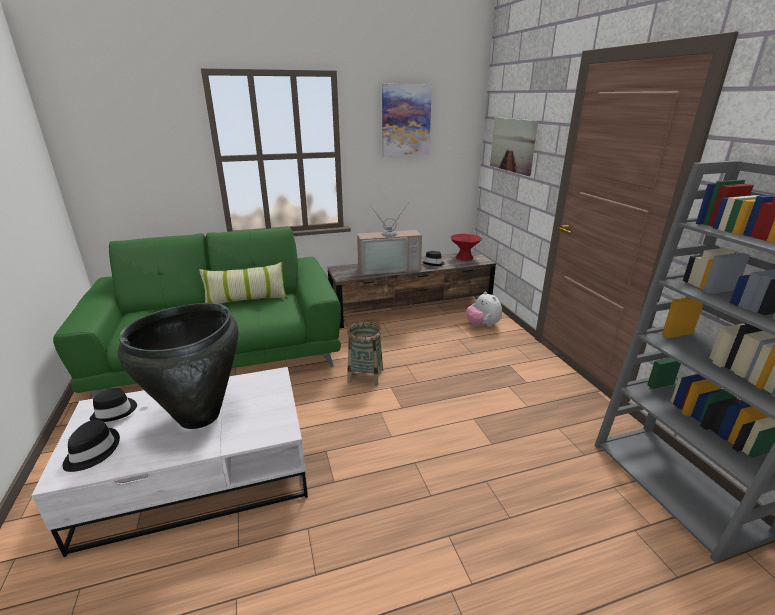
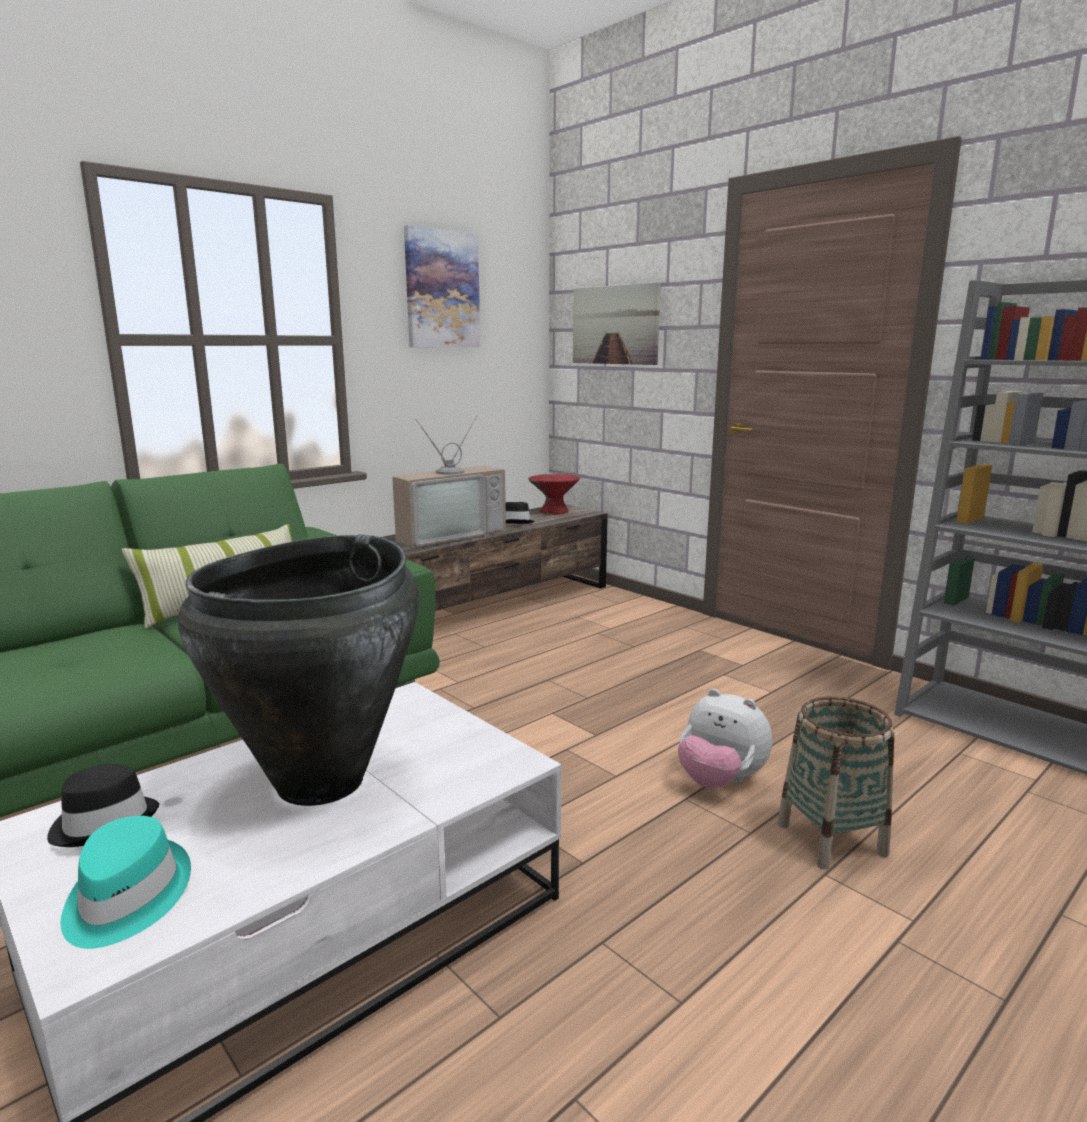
camera: 25 degrees left, 10 degrees down
black hat [62,420,120,472] -> turquoise hat [61,816,191,949]
basket [347,321,383,386] -> basket moved to [777,696,894,870]
plush toy [466,291,502,327] -> plush toy moved to [678,689,772,788]

